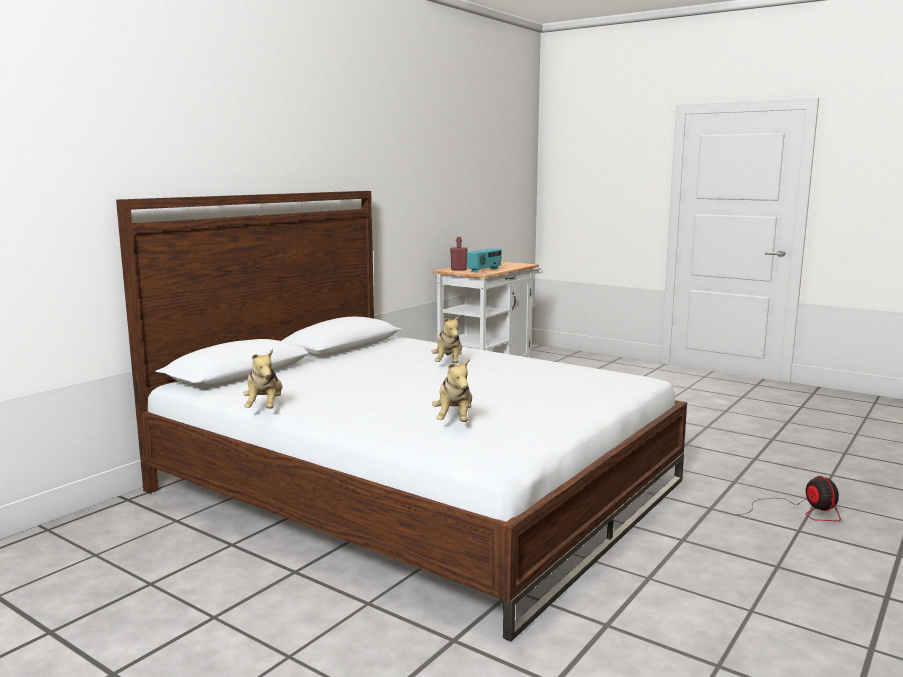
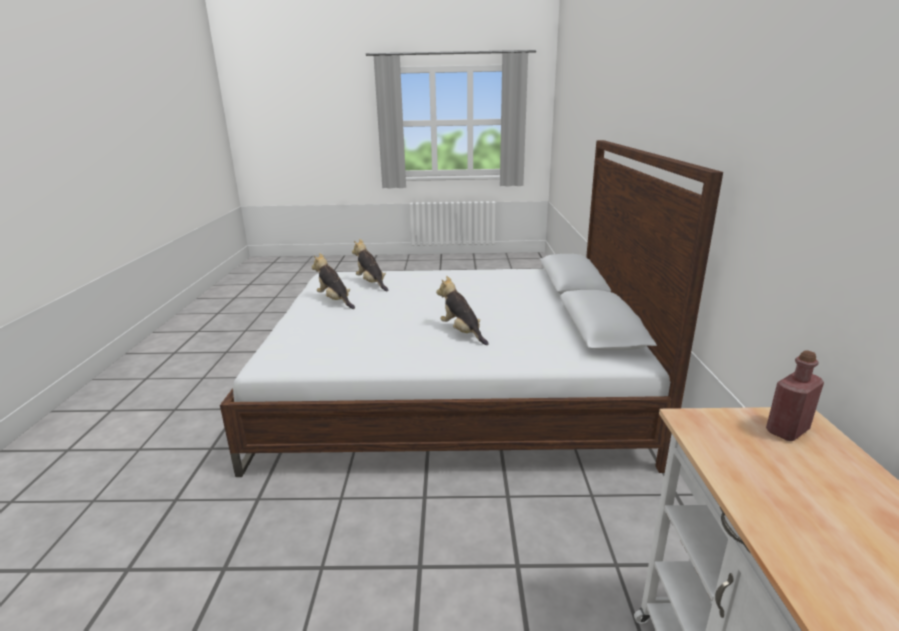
camera: 145 degrees right, 10 degrees up
plush toy [244,349,282,409] -> plush toy moved to [312,253,355,309]
radio [467,248,502,273] -> none
fan [737,476,841,521] -> none

